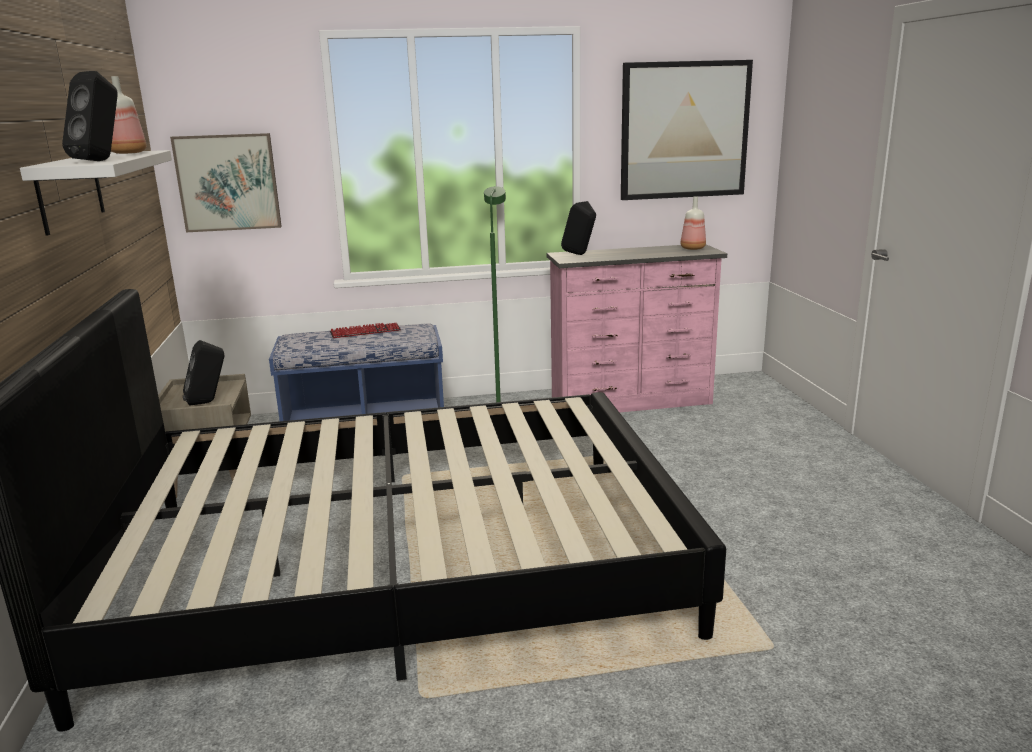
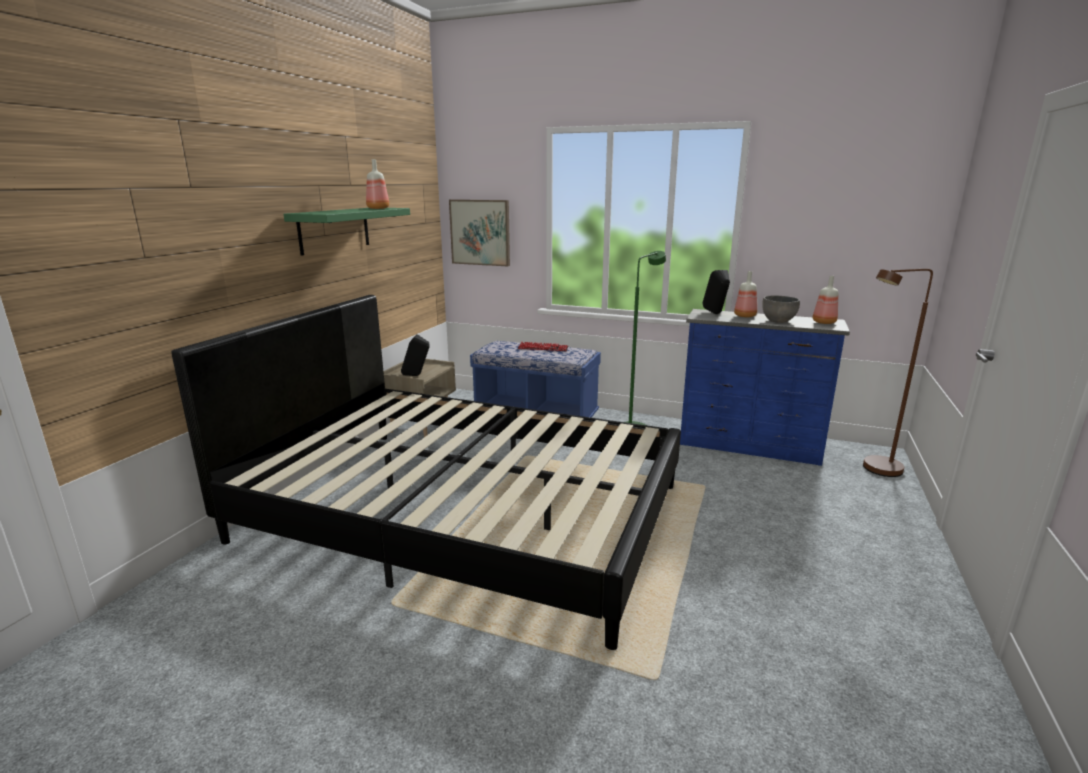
camera: 30 degrees right, 0 degrees up
white shelf [20,150,172,236] -> green shelf [284,208,410,256]
black speaker [62,71,118,161] -> none
pink dresser [547,244,727,413] -> blue dresser [680,309,850,466]
picture [621,60,753,200] -> none
none -> bottle [734,271,757,317]
none -> grey bowl [762,295,800,323]
none -> brown floor lamp [863,269,933,477]

